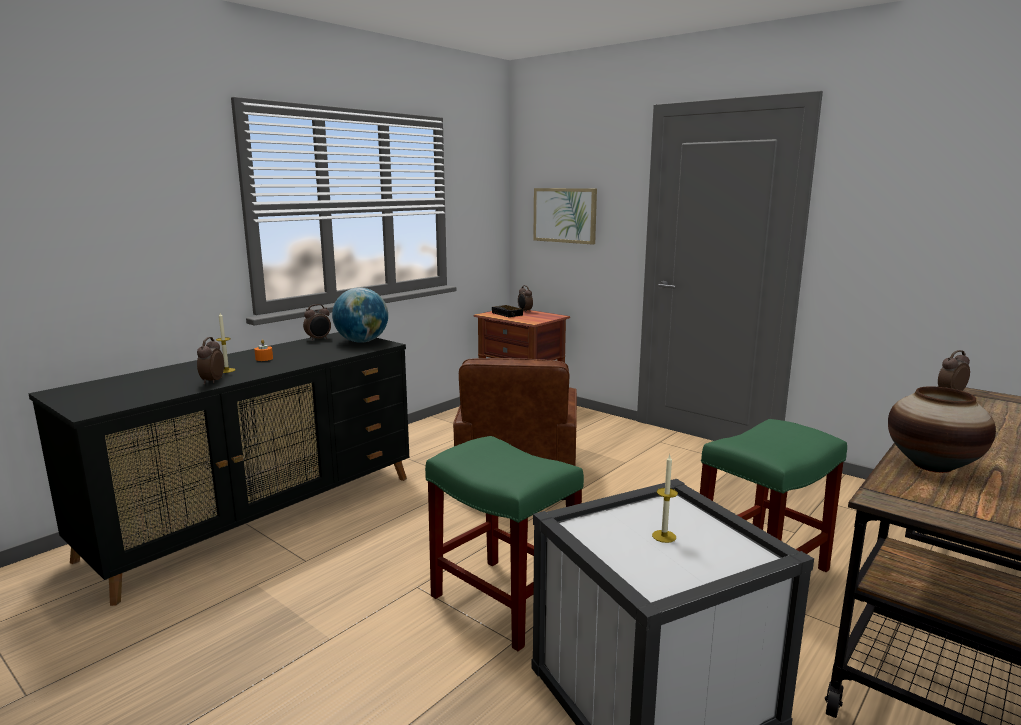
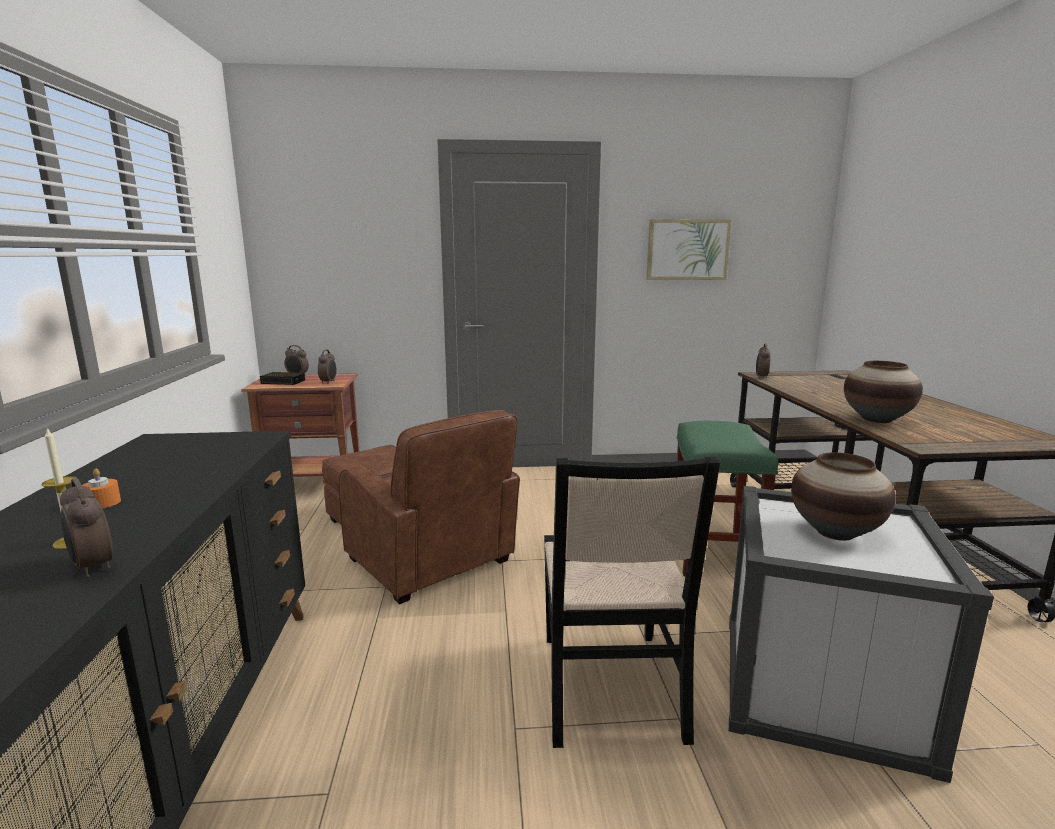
camera: 45 degrees left, 0 degrees up
alarm clock [303,304,331,341] -> alarm clock moved to [318,350,337,384]
globe [332,288,388,343] -> none
green stool [425,436,584,651] -> chair [544,457,720,748]
picture [533,188,597,244] -> picture moved to [646,219,732,280]
candle [652,455,678,543] -> vase [791,452,896,541]

